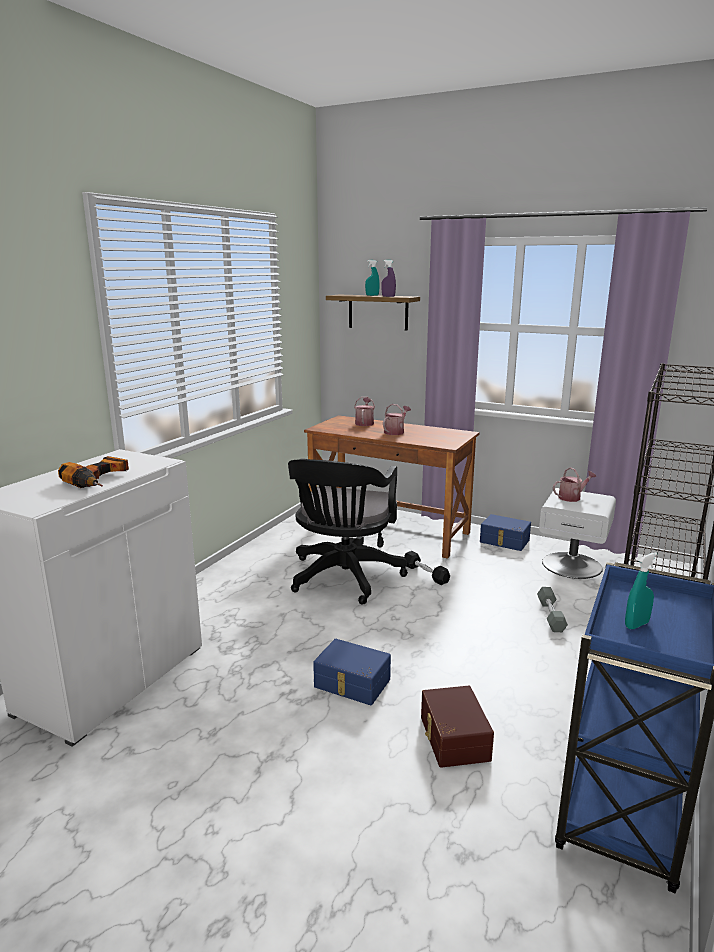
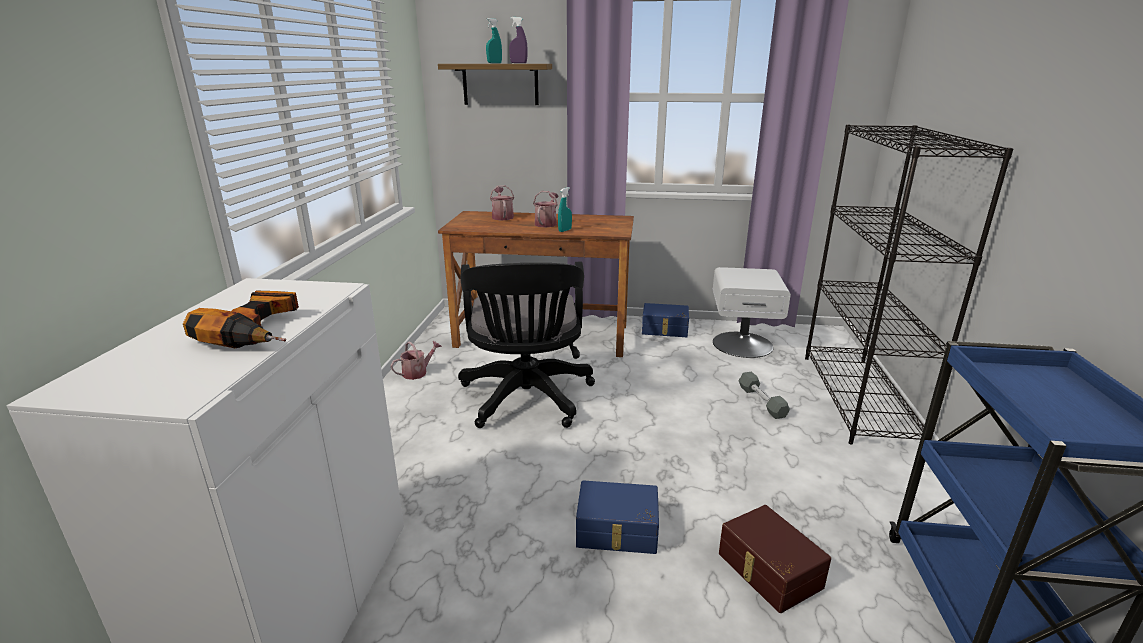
camera: 20 degrees left, 5 degrees up
black dumbbell [404,551,450,585] -> none
watering can [553,467,596,502] -> watering can moved to [390,341,442,380]
turquoise spray bottle [625,552,657,629] -> turquoise spray bottle moved to [558,187,572,232]

